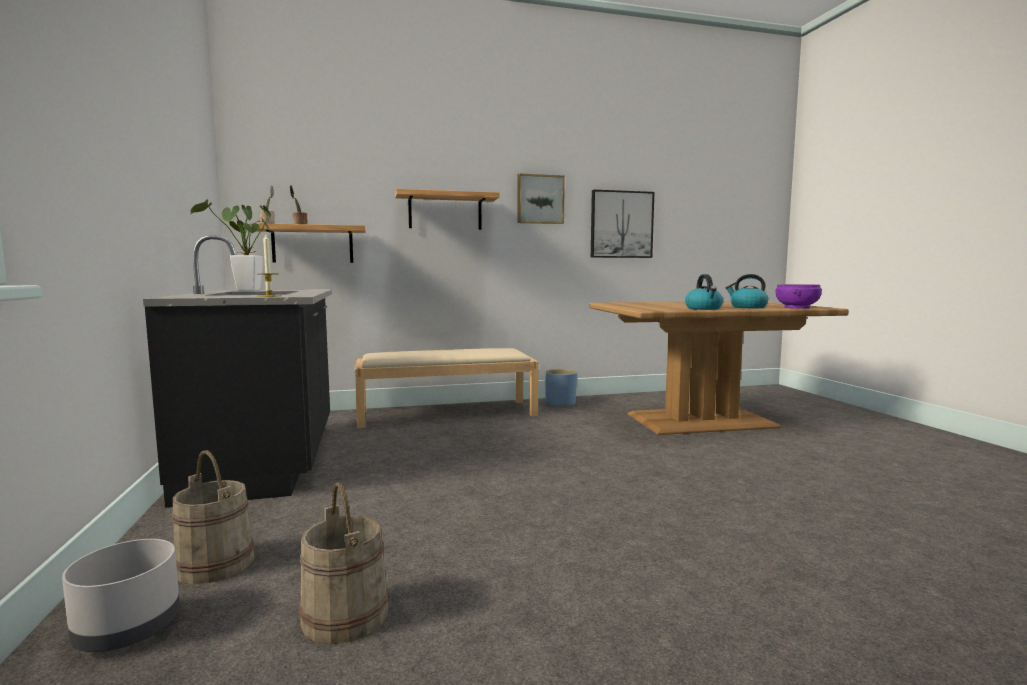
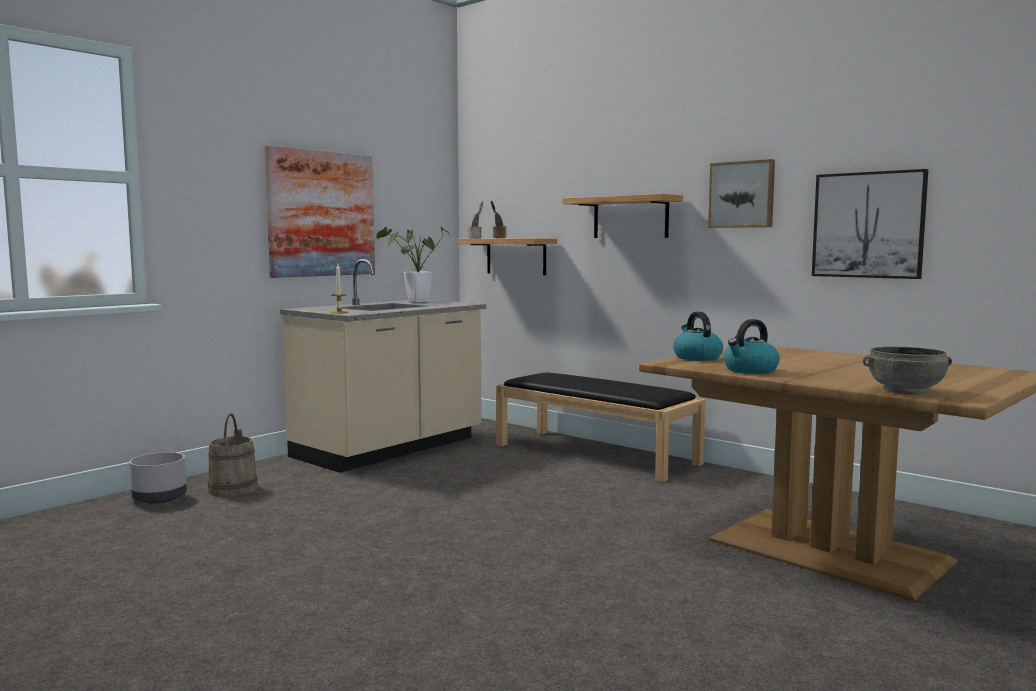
camera: 55 degrees right, 0 degrees up
black counter [143,235,332,508] -> beige counter [280,259,486,473]
beige bucket [299,482,388,644] -> none
beige bench [355,348,539,428] -> black bench [496,372,706,482]
blue planter [545,369,577,408] -> none
kettle [726,274,768,308] -> kettle moved to [673,312,723,361]
purple bowl [775,284,822,309] -> grey bowl [863,347,952,395]
none -> picture [265,145,375,278]

